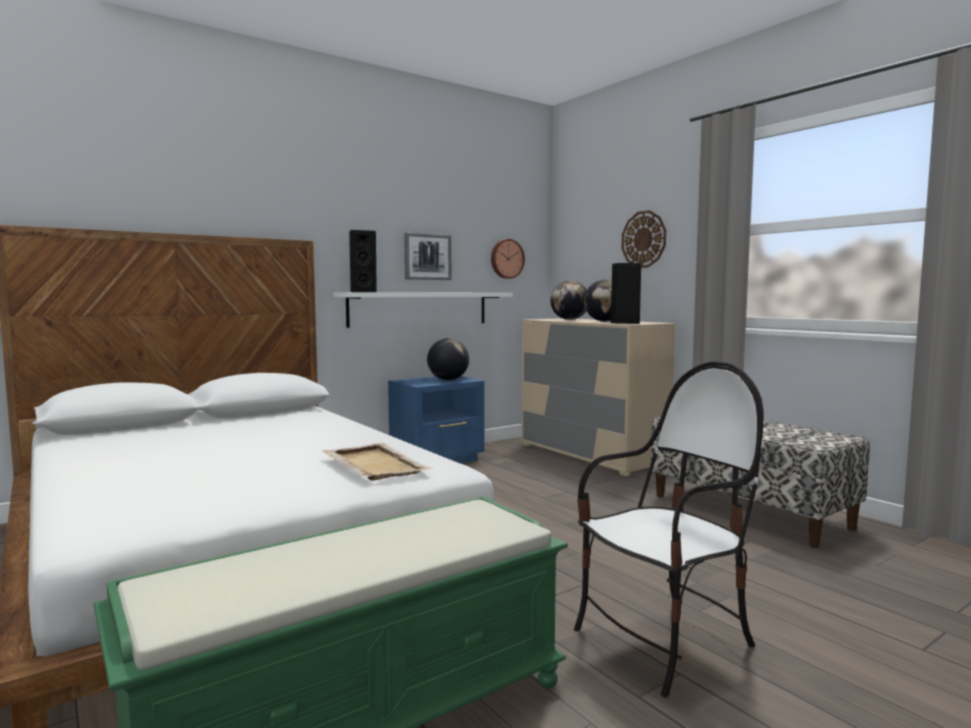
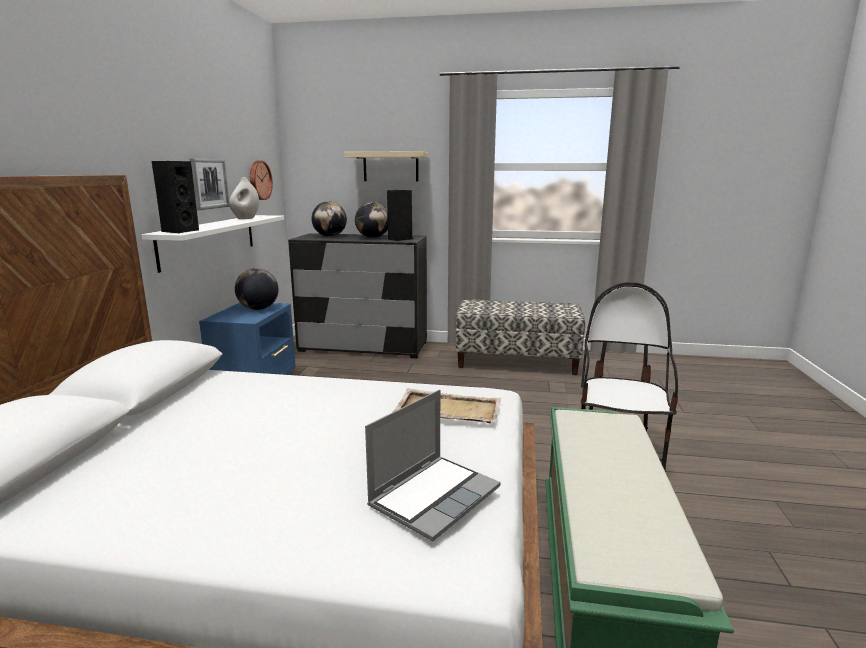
camera: 45 degrees left, 10 degrees up
beige dresser [521,318,675,476] -> black dresser [288,233,427,358]
wall clock [621,210,666,268] -> beige shelf [344,151,429,181]
none -> white vase [229,177,259,219]
none -> laptop [365,390,500,541]

